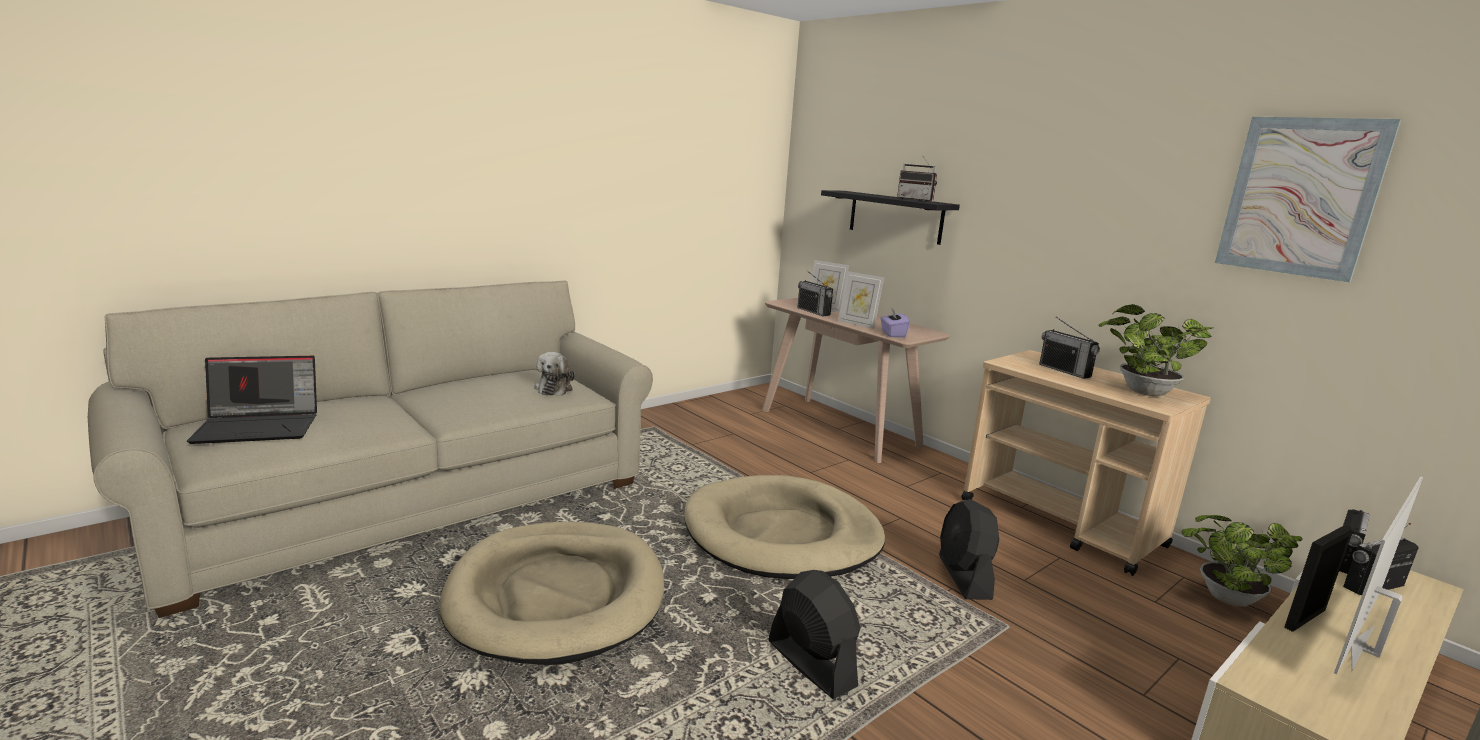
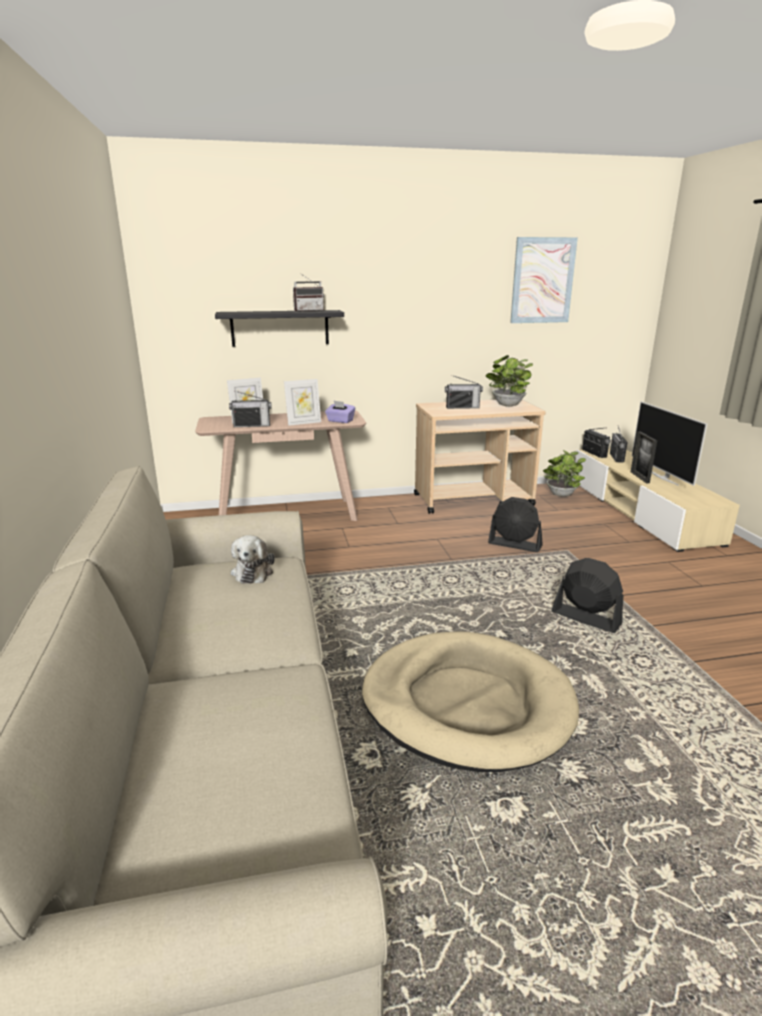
camera: 60 degrees left, 5 degrees up
laptop [187,356,317,444] -> none
plush toy [534,352,575,396] -> plush toy turned 60 degrees clockwise [231,535,275,584]
beige dog bed [684,475,885,579] -> none
black fan [768,570,861,699] -> black fan turned 45 degrees clockwise [551,558,624,633]

